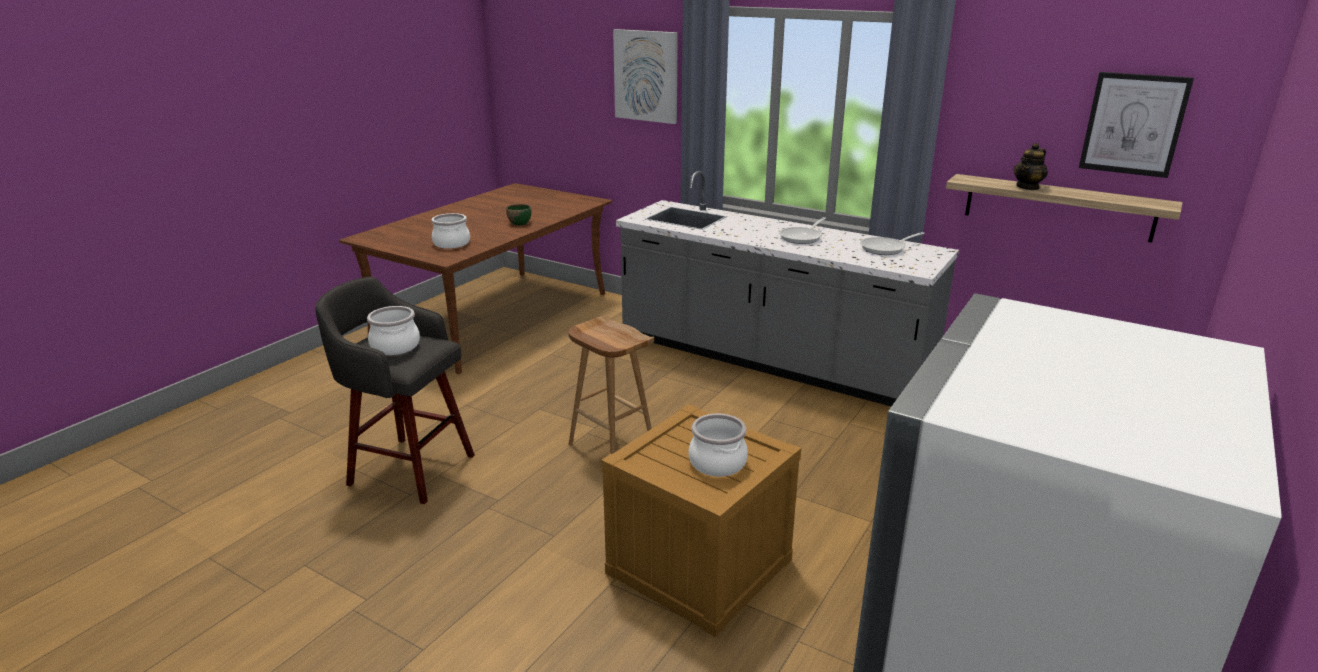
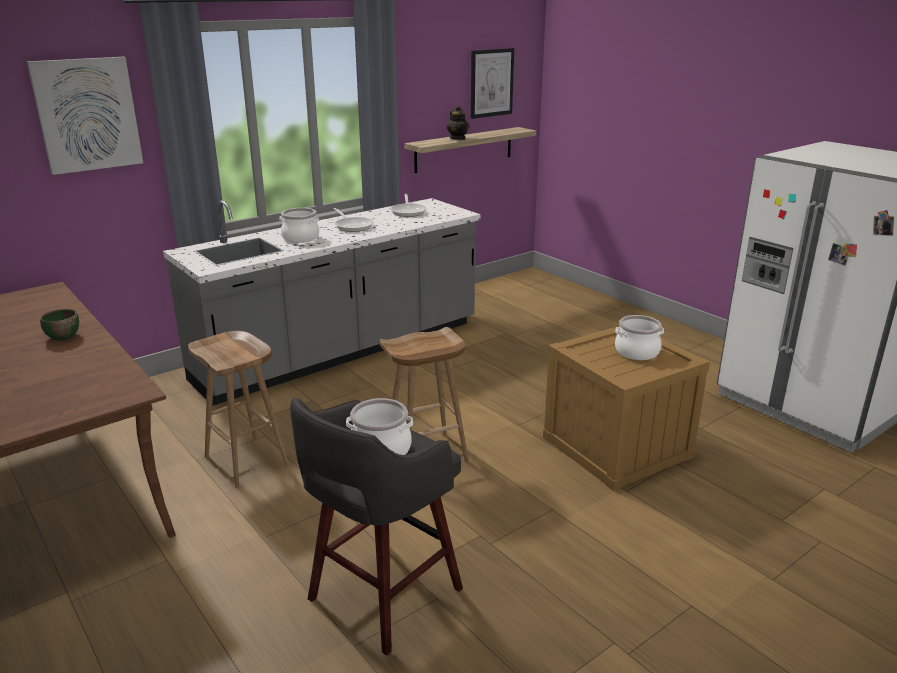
camera: 70 degrees left, 0 degrees up
cooking pot [431,213,470,249] -> cooking pot moved to [280,208,319,243]
none -> brown stool [188,331,289,488]

